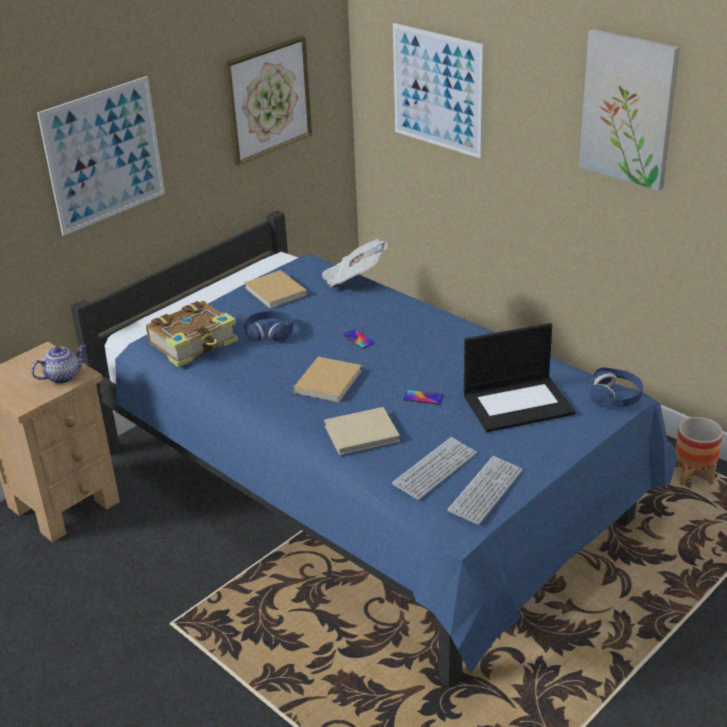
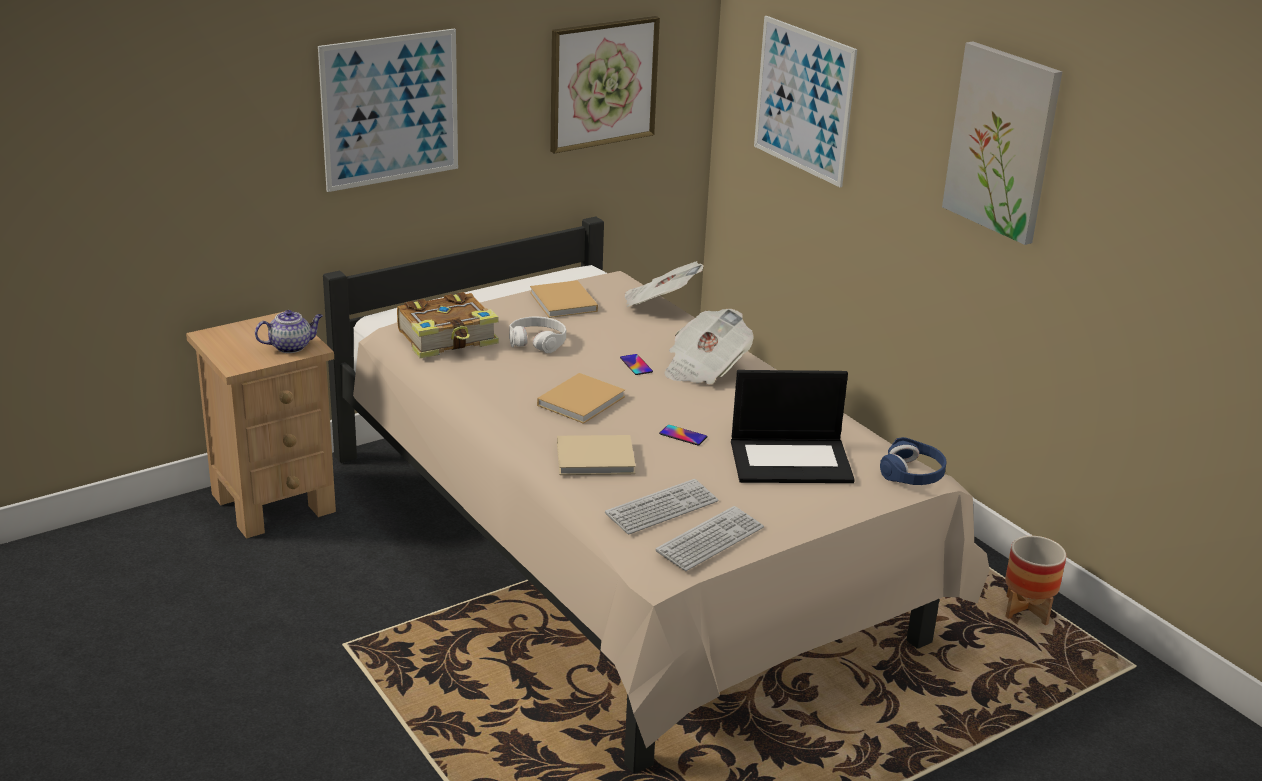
camera: 10 degrees right, 5 degrees down
blue bed [71,210,677,687] -> beige bed [323,217,990,773]
blue headphones [244,310,293,342] -> white headphones [509,317,566,353]
none -> newspaper [664,309,754,384]

